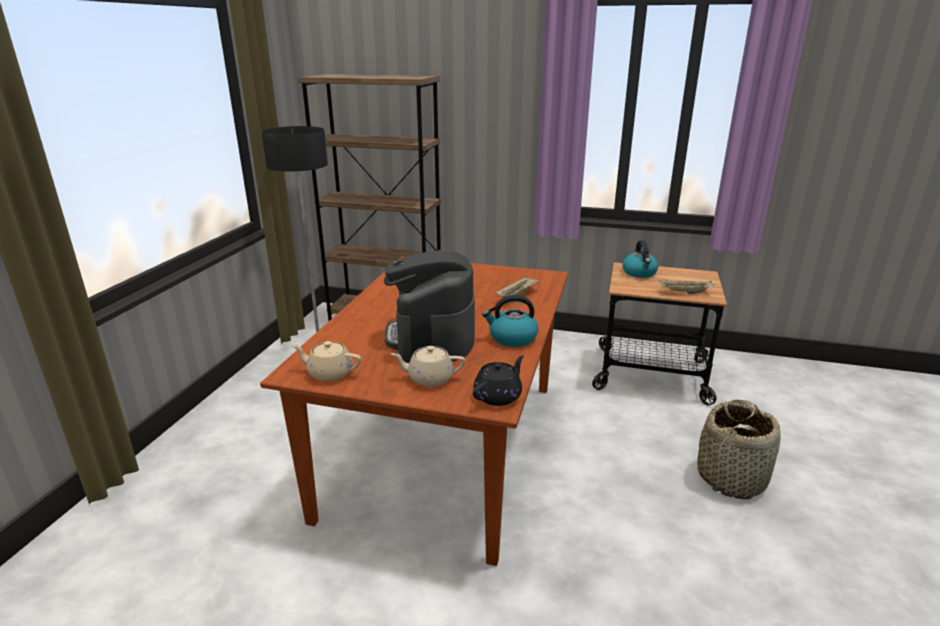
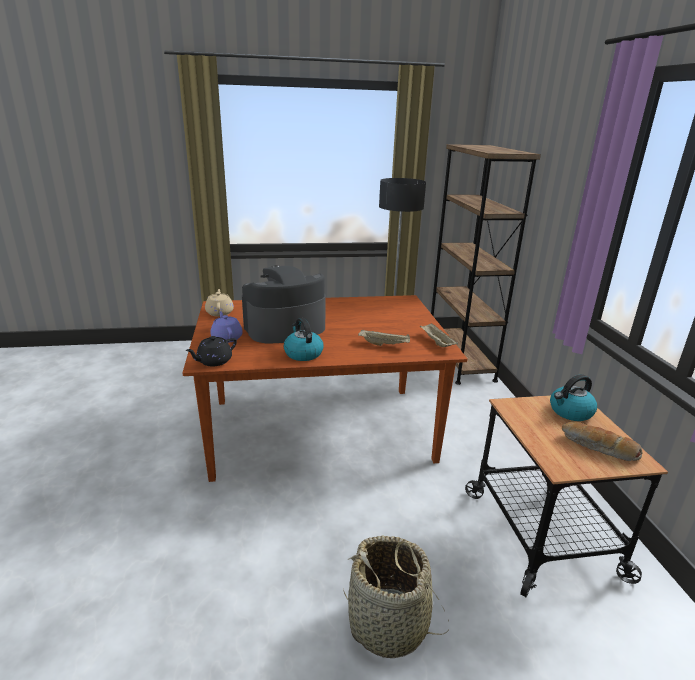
camera: 65 degrees right, 0 degrees up
beige teapot [391,346,466,387] -> purple teapot [210,311,243,343]
black teapot [473,356,524,406] -> black teapot turned 120 degrees clockwise [185,336,237,367]
beige tray [659,280,714,294] -> beige tray moved to [420,323,458,347]
none -> bread [562,422,642,461]

